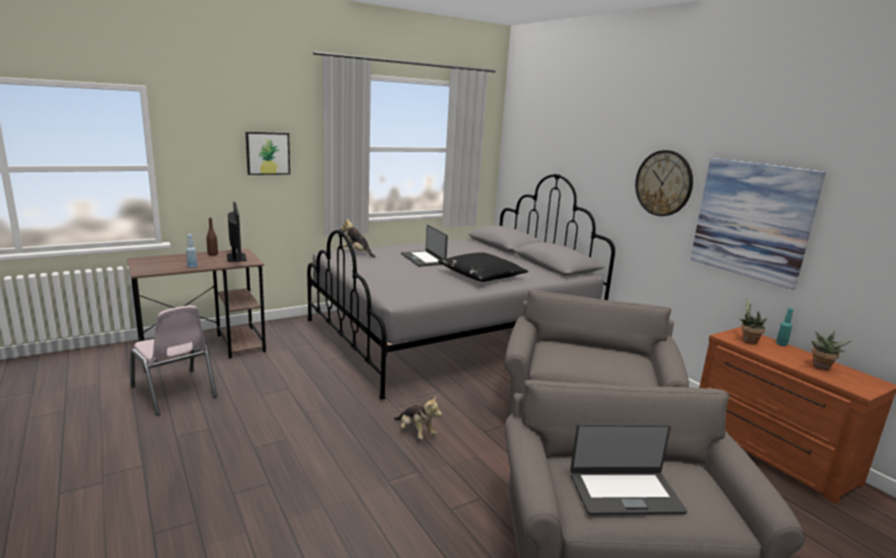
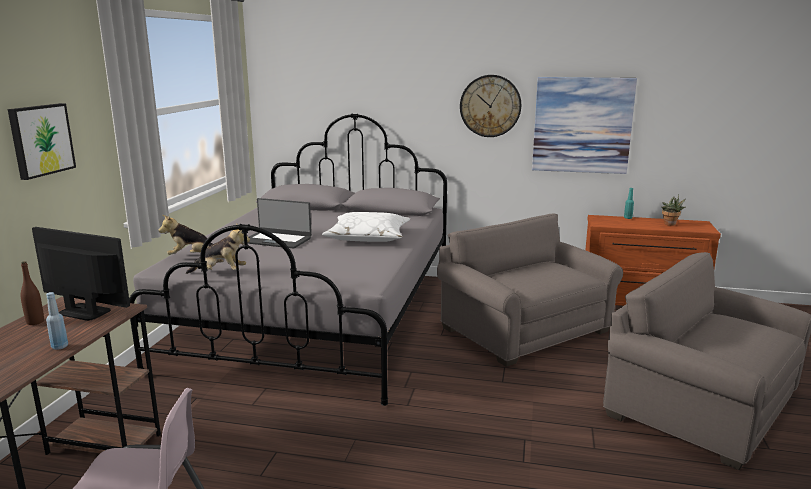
camera: 45 degrees left, 0 degrees up
plush toy [394,396,442,439] -> plush toy moved to [186,224,250,274]
black pillow [438,252,529,282] -> white pillow [322,212,410,242]
laptop [570,423,687,515] -> none
potted plant [739,298,768,344] -> none

